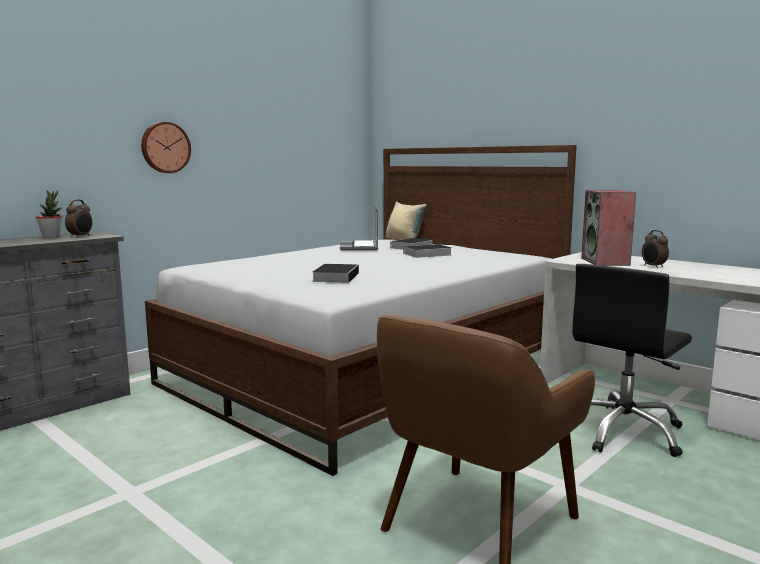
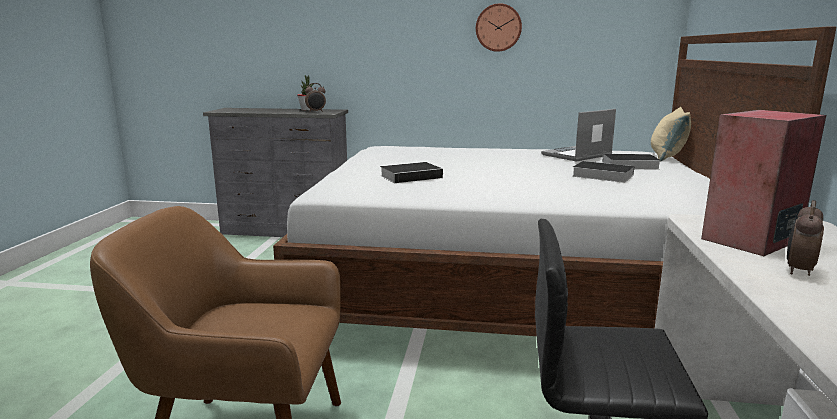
camera: 55 degrees right, 5 degrees up
wall clock [141,122,191,173] -> wall clock moved to [476,3,522,52]

